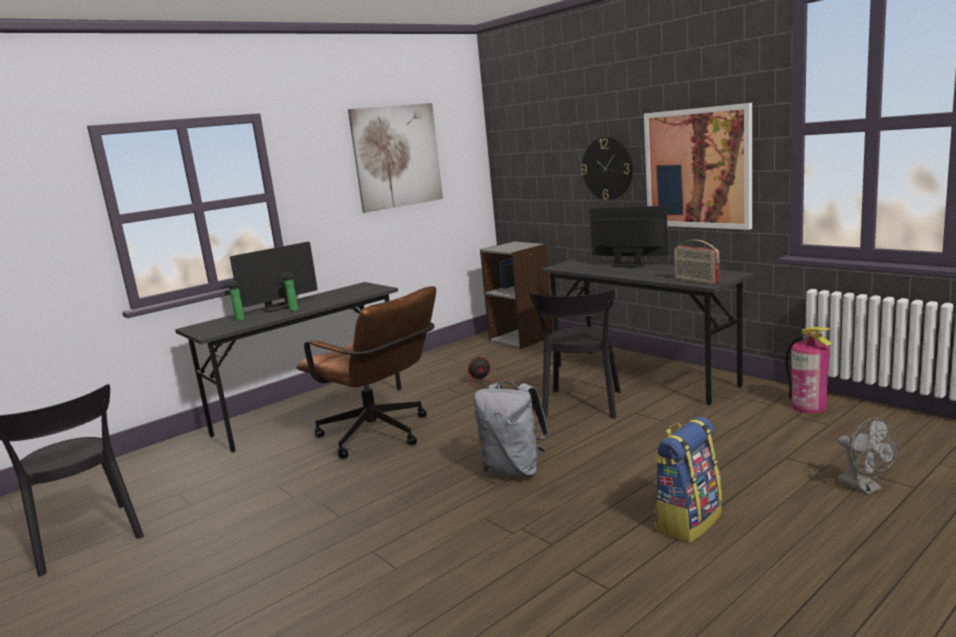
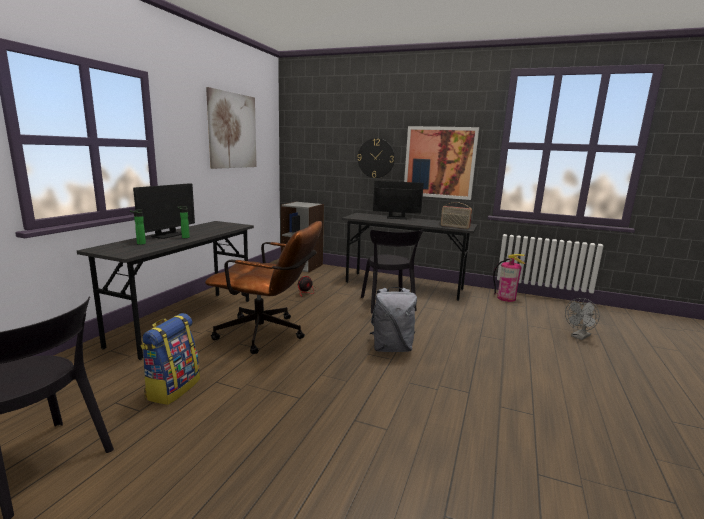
camera: 30 degrees left, 0 degrees up
backpack [653,417,722,543] -> backpack moved to [141,313,200,405]
grey fan [838,418,898,494] -> grey fan turned 105 degrees clockwise [565,298,600,340]

